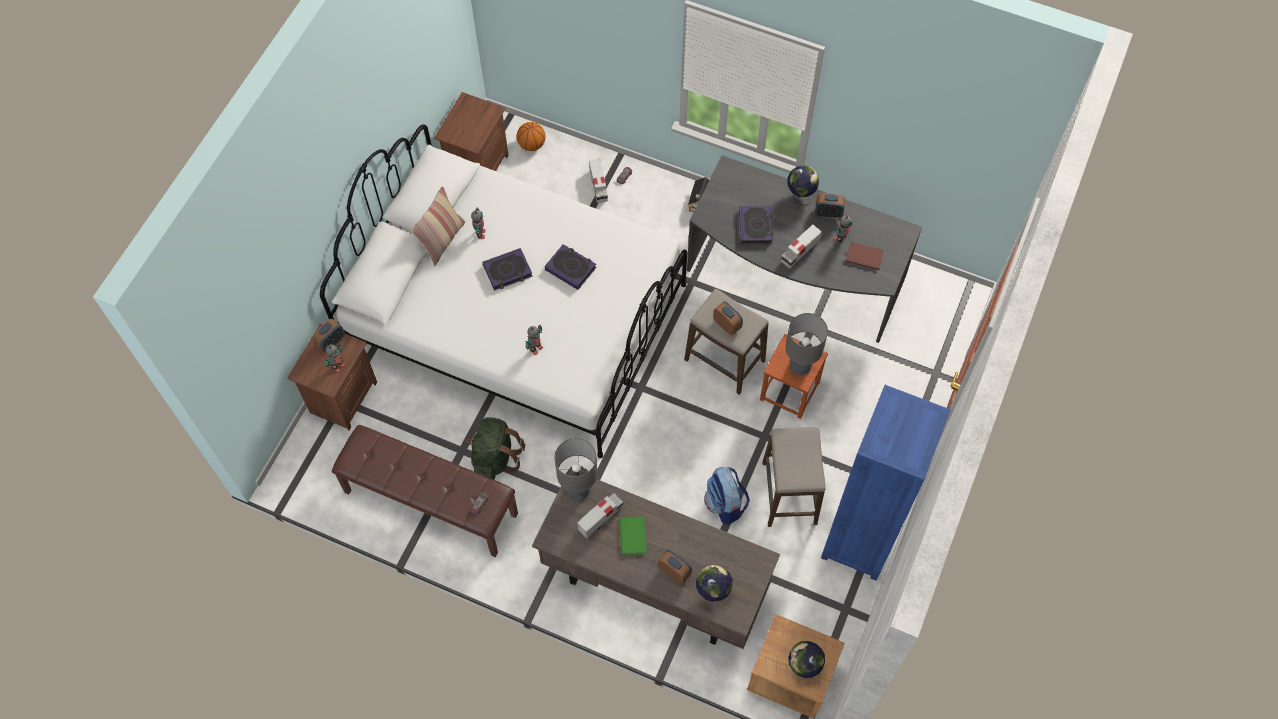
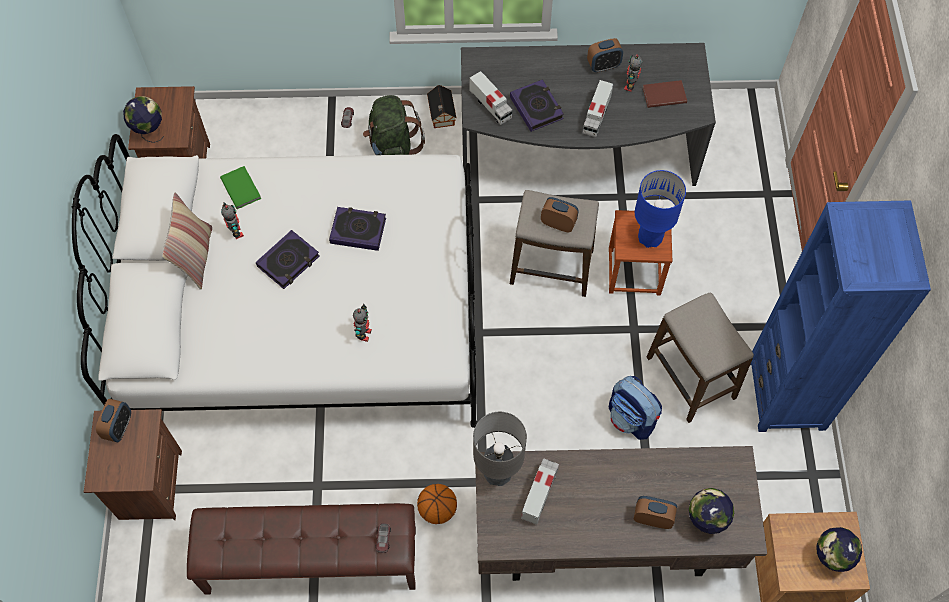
camera: 25 degrees left, 0 degrees up
toy robot [325,343,346,373] -> none
green backpack [466,417,525,480] -> green backpack moved to [363,95,425,155]
basketball [517,122,546,151] -> basketball moved to [417,484,457,524]
toy truck [589,159,608,203] -> toy truck moved to [469,71,512,125]
green book [619,516,647,555] -> green book moved to [220,166,261,209]
grey table lamp [786,313,828,376] -> blue table lamp [635,170,686,248]
globe [788,165,819,205] -> globe moved to [123,96,164,143]

